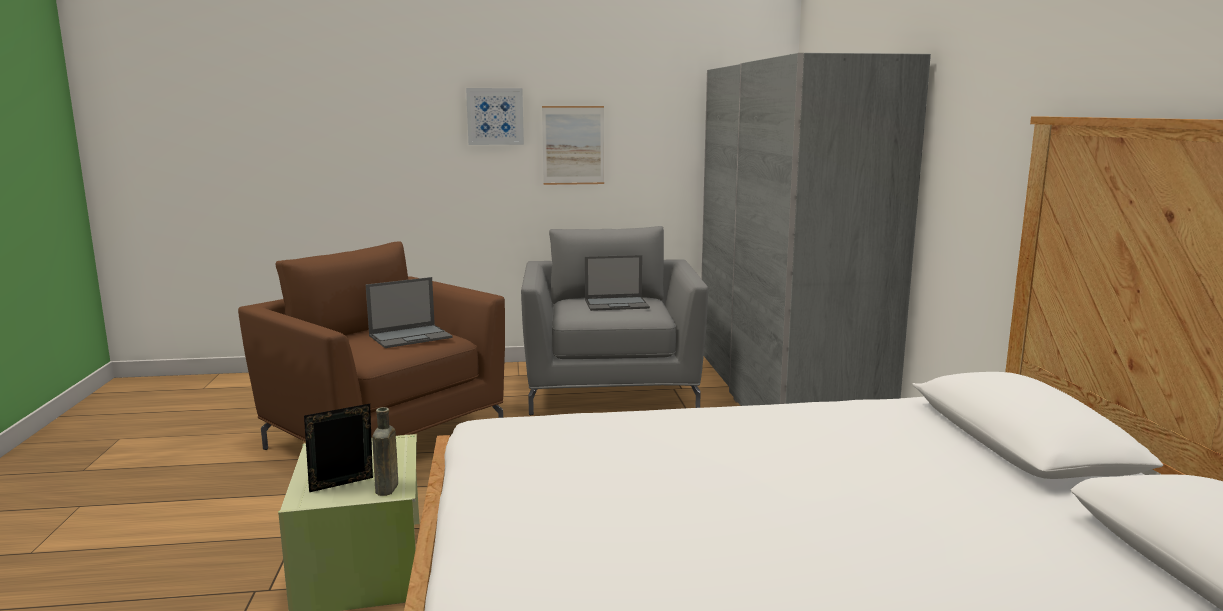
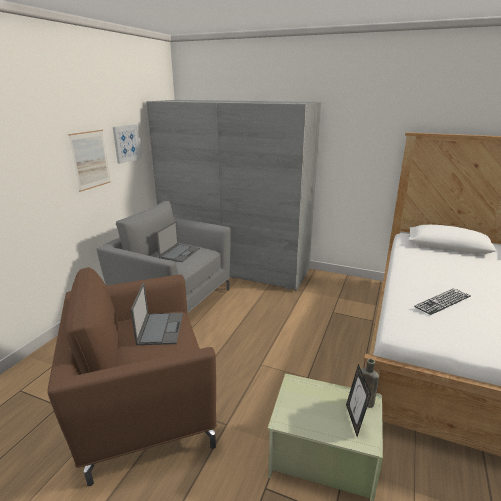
camera: 60 degrees left, 10 degrees up
picture [466,88,524,145] -> picture moved to [113,124,142,164]
none -> keyboard [414,288,470,315]

